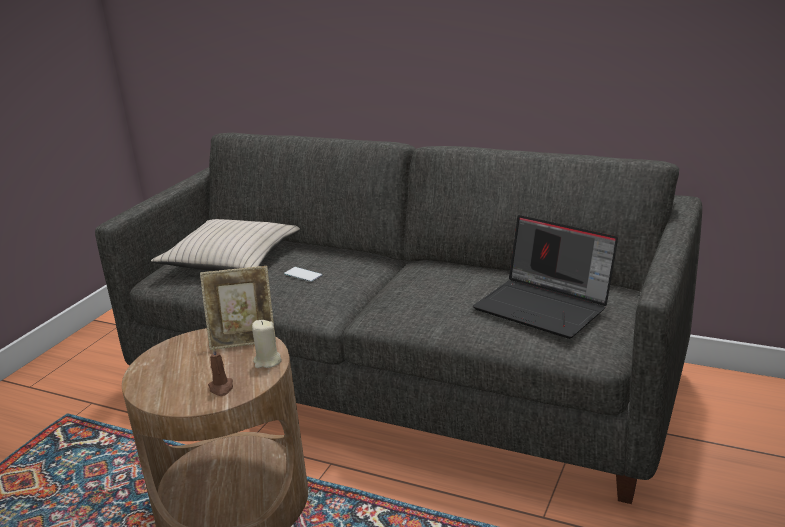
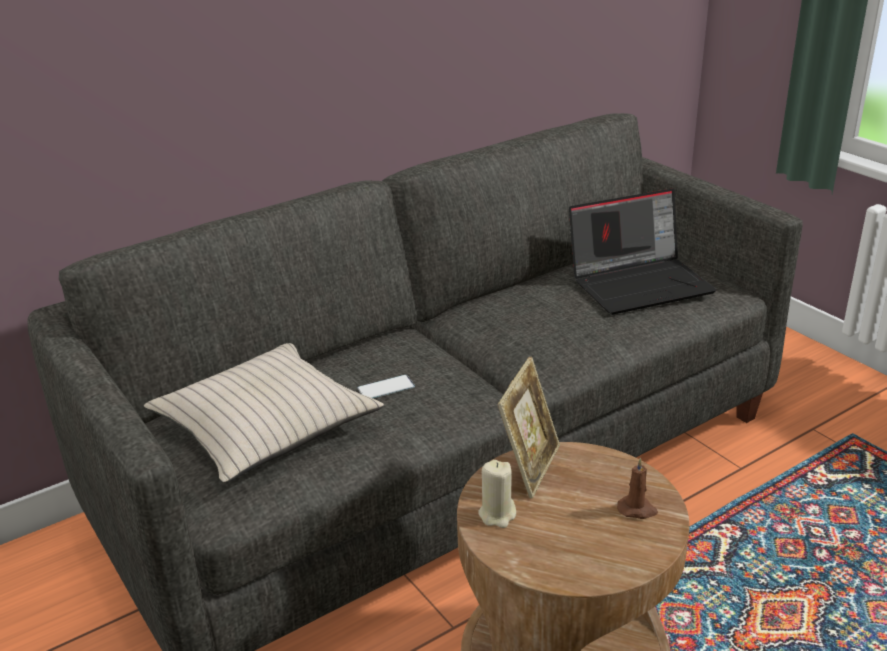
camera: 60 degrees left, 5 degrees up
beige candle [252,320,282,368] -> beige candle moved to [478,460,516,528]

